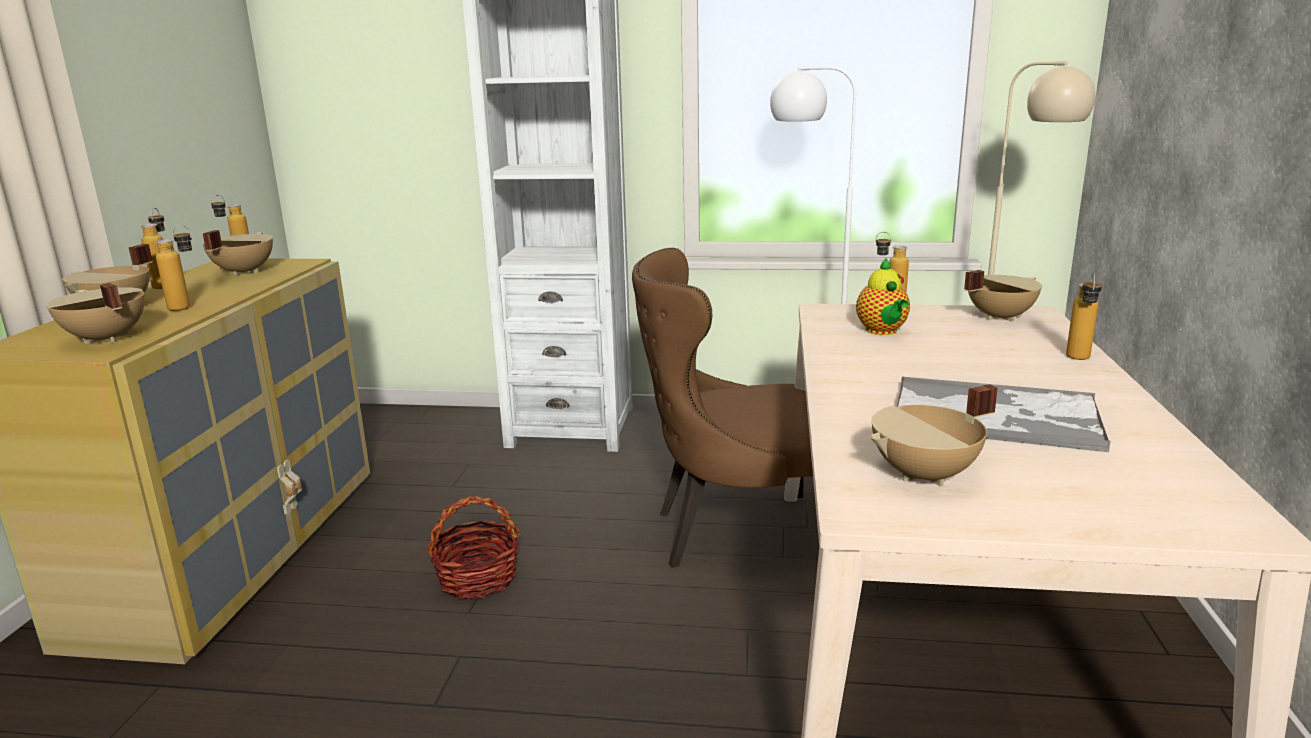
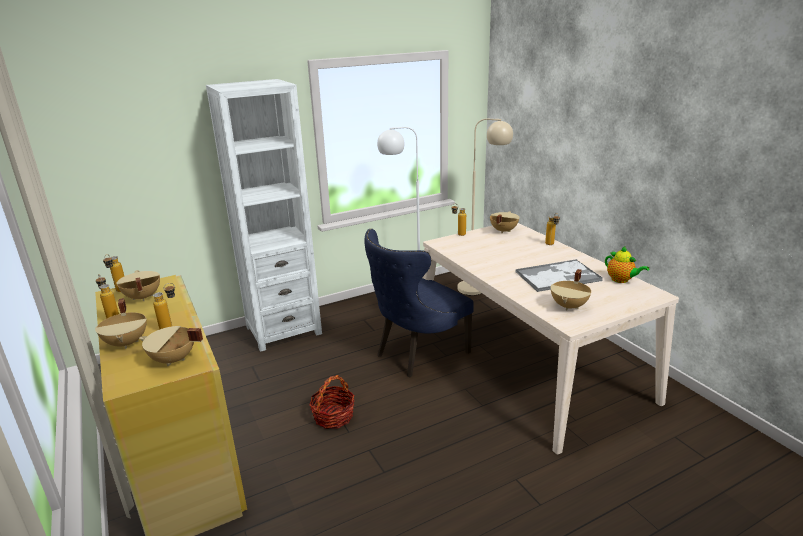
camera: 35 degrees left, 5 degrees up
brown chair [632,248,813,568] -> blue chair [365,229,474,377]
teapot [856,258,910,335] -> teapot moved to [605,246,649,283]

